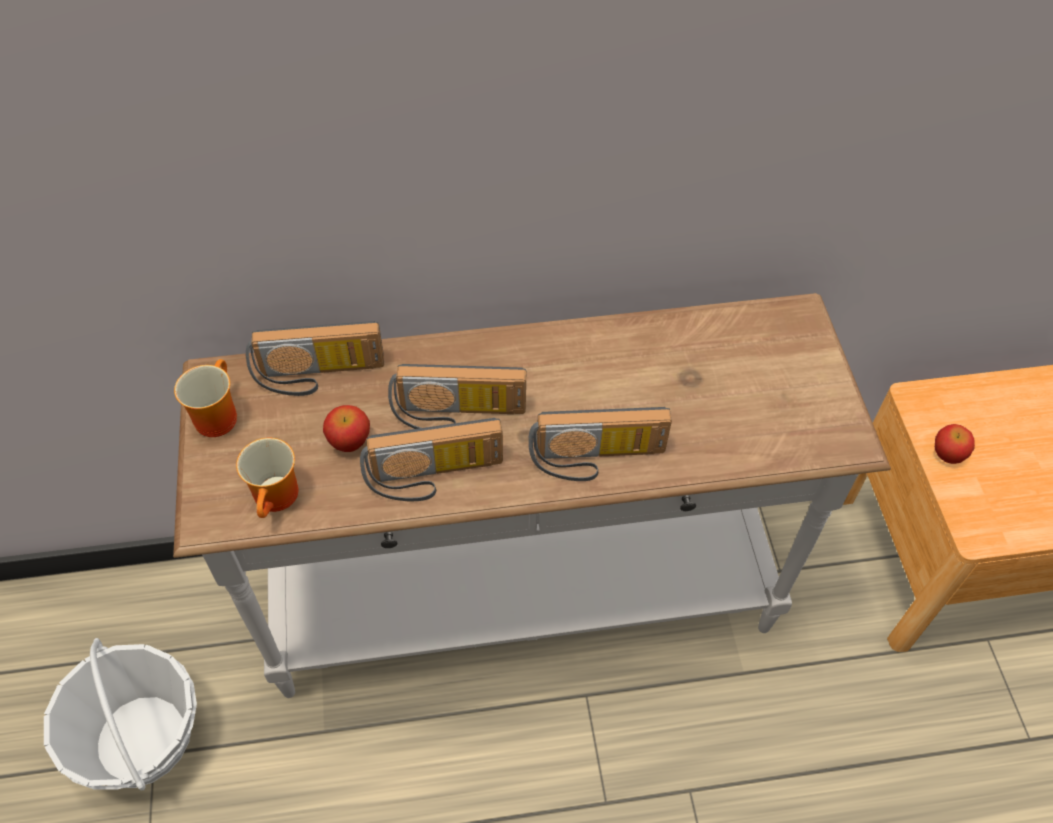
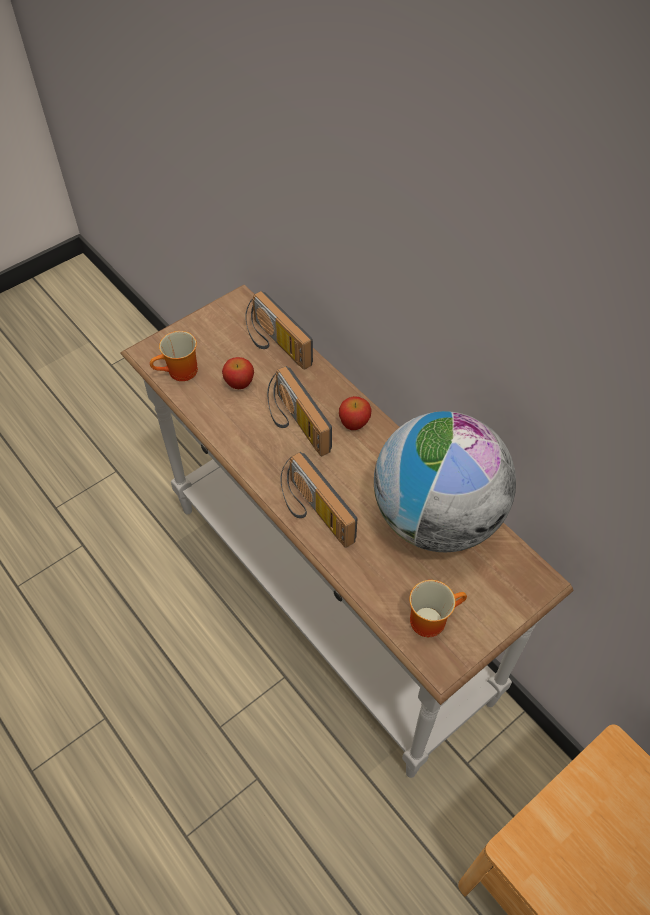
camera: 60 degrees right, 0 degrees up
basket [44,638,197,790] -> none
mug [174,359,237,437] -> mug moved to [410,580,467,637]
radio [360,418,503,501] -> none
apple [935,424,975,464] -> apple moved to [339,396,372,430]
none -> globe [374,411,516,552]

